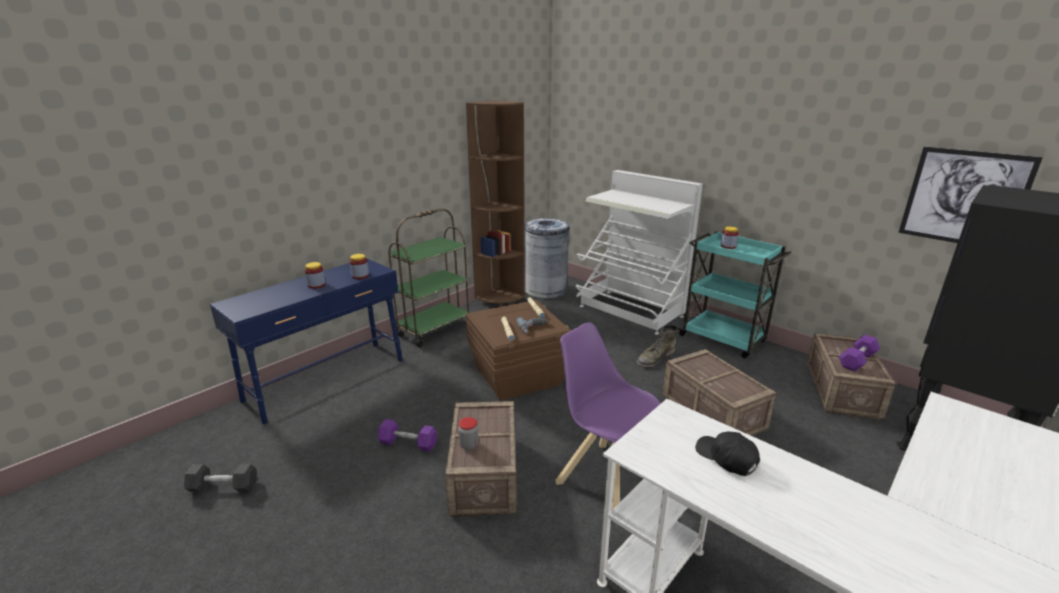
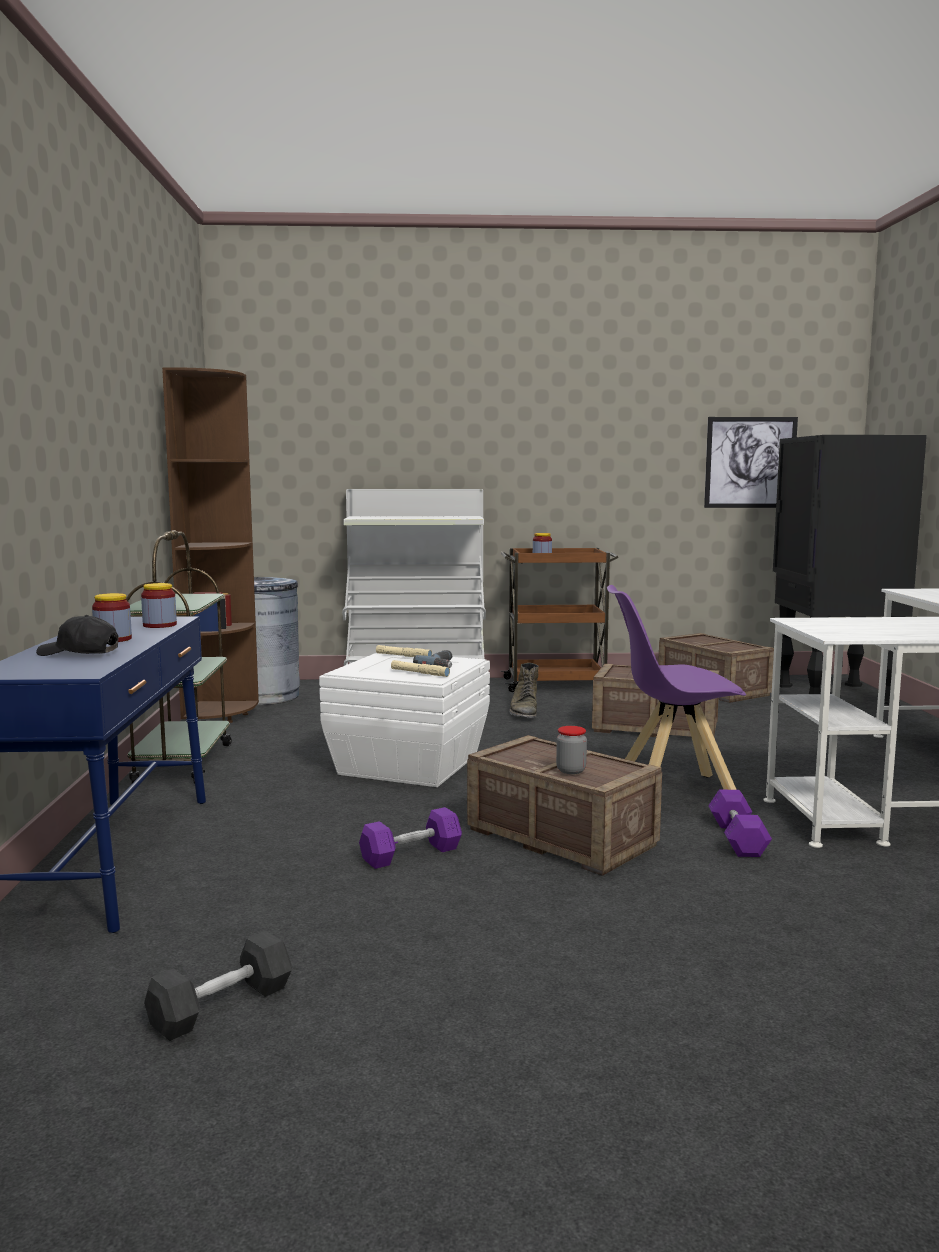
camera: 45 degrees left, 15 degrees down
brown storage box [466,300,571,401] -> white storage box [319,653,490,787]
turquoise cart [678,231,792,358] -> brown cart [500,548,619,692]
black cap [695,431,760,476] -> black cap moved to [36,615,119,656]
purple dumbbell [839,334,880,371] -> purple dumbbell moved to [708,790,772,857]

